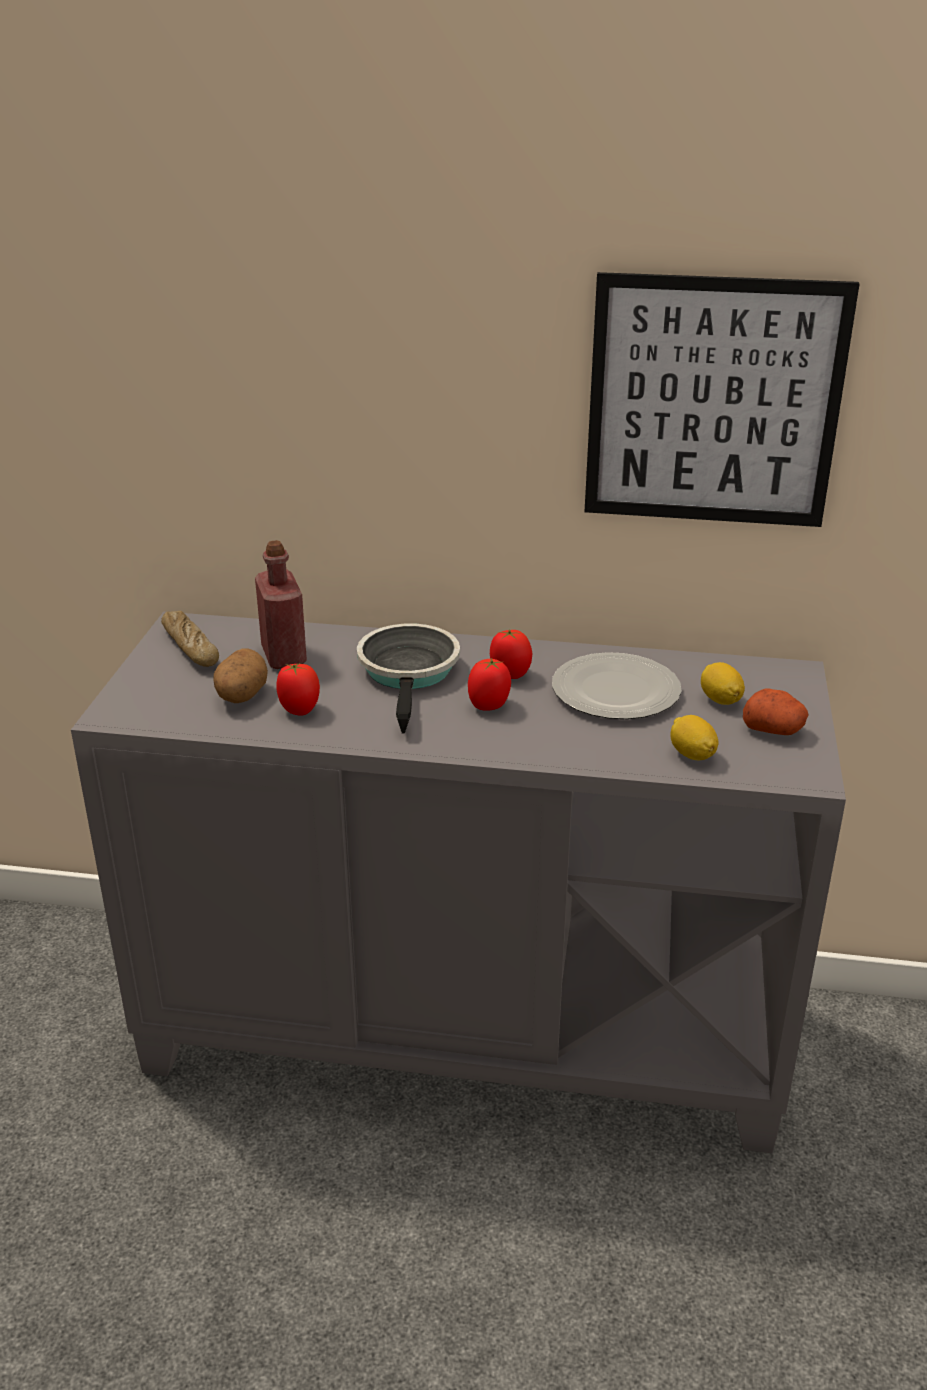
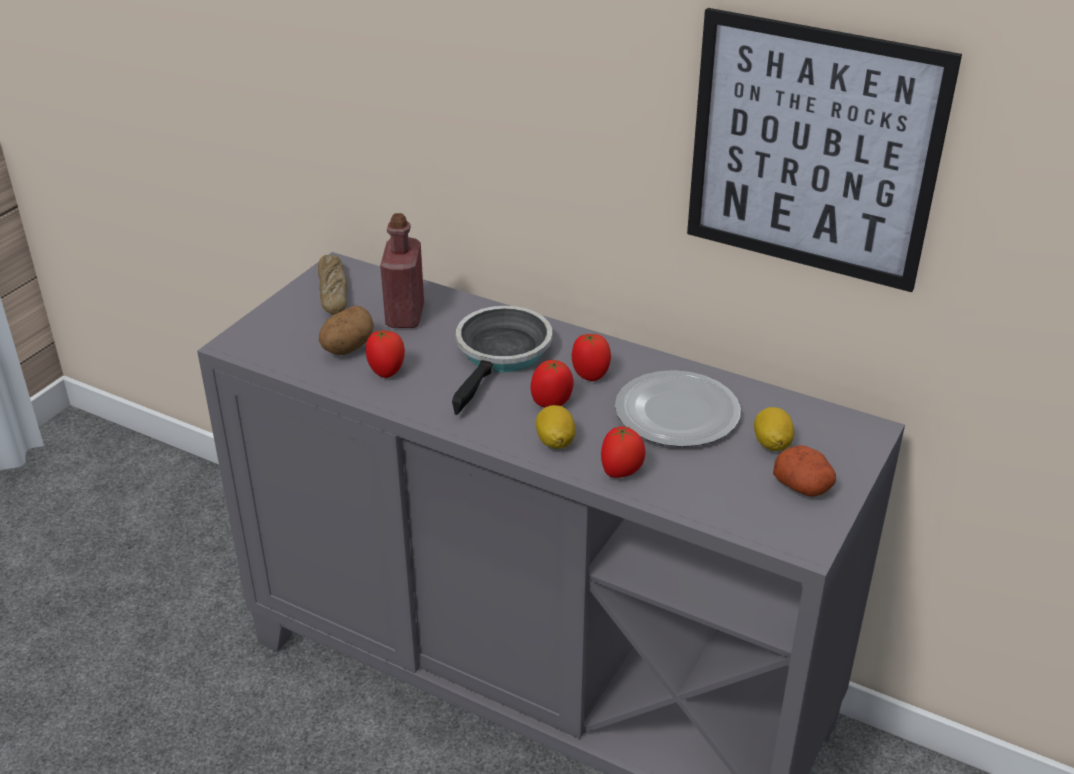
camera: 20 degrees right, 5 degrees up
lemon [670,715,719,760] -> lemon moved to [536,405,575,449]
none -> tomato [601,426,646,478]

